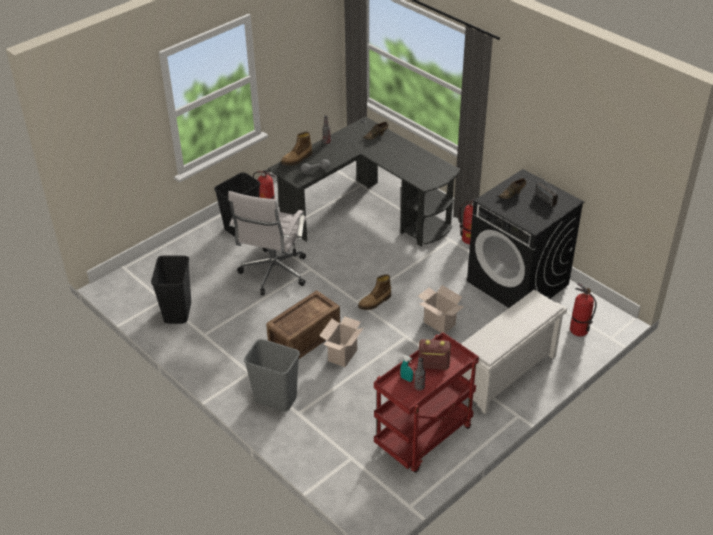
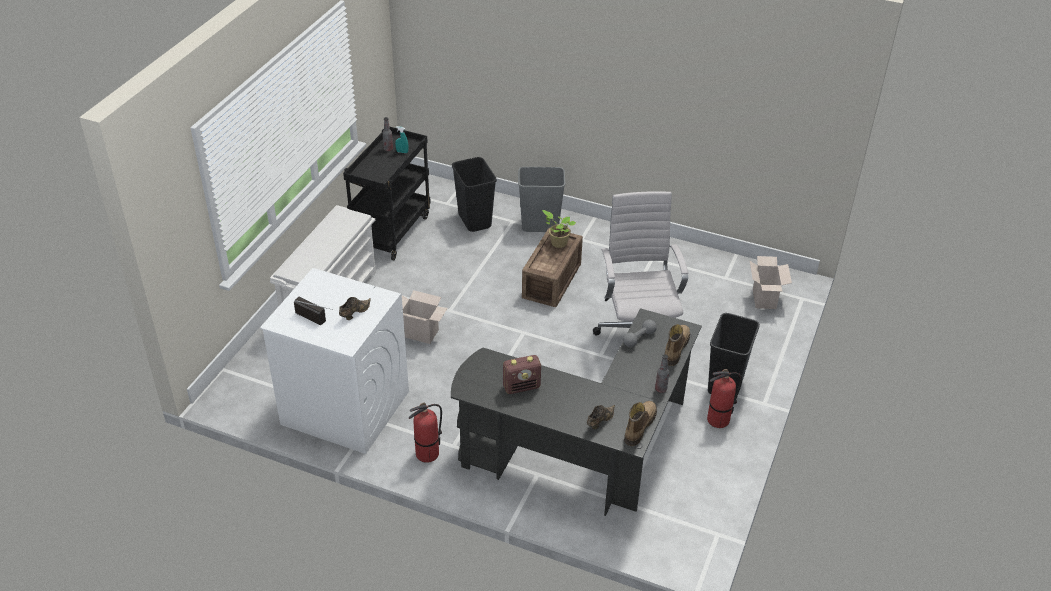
camera: 155 degrees right, 0 degrees up
black trash can [151,255,191,324] -> black trash can moved to [452,157,497,232]
cardboard box [319,317,364,367] -> cardboard box moved to [750,256,792,309]
boot [358,274,391,310] -> boot moved to [624,401,657,446]
red cart [374,332,479,473] -> black cart [343,126,431,261]
radio [418,339,451,370] -> radio moved to [503,355,541,394]
black washing machine [467,169,584,308] -> white washing machine [260,268,409,454]
fire extinguisher [570,283,597,337] -> none
none -> potted plant [542,210,576,248]

